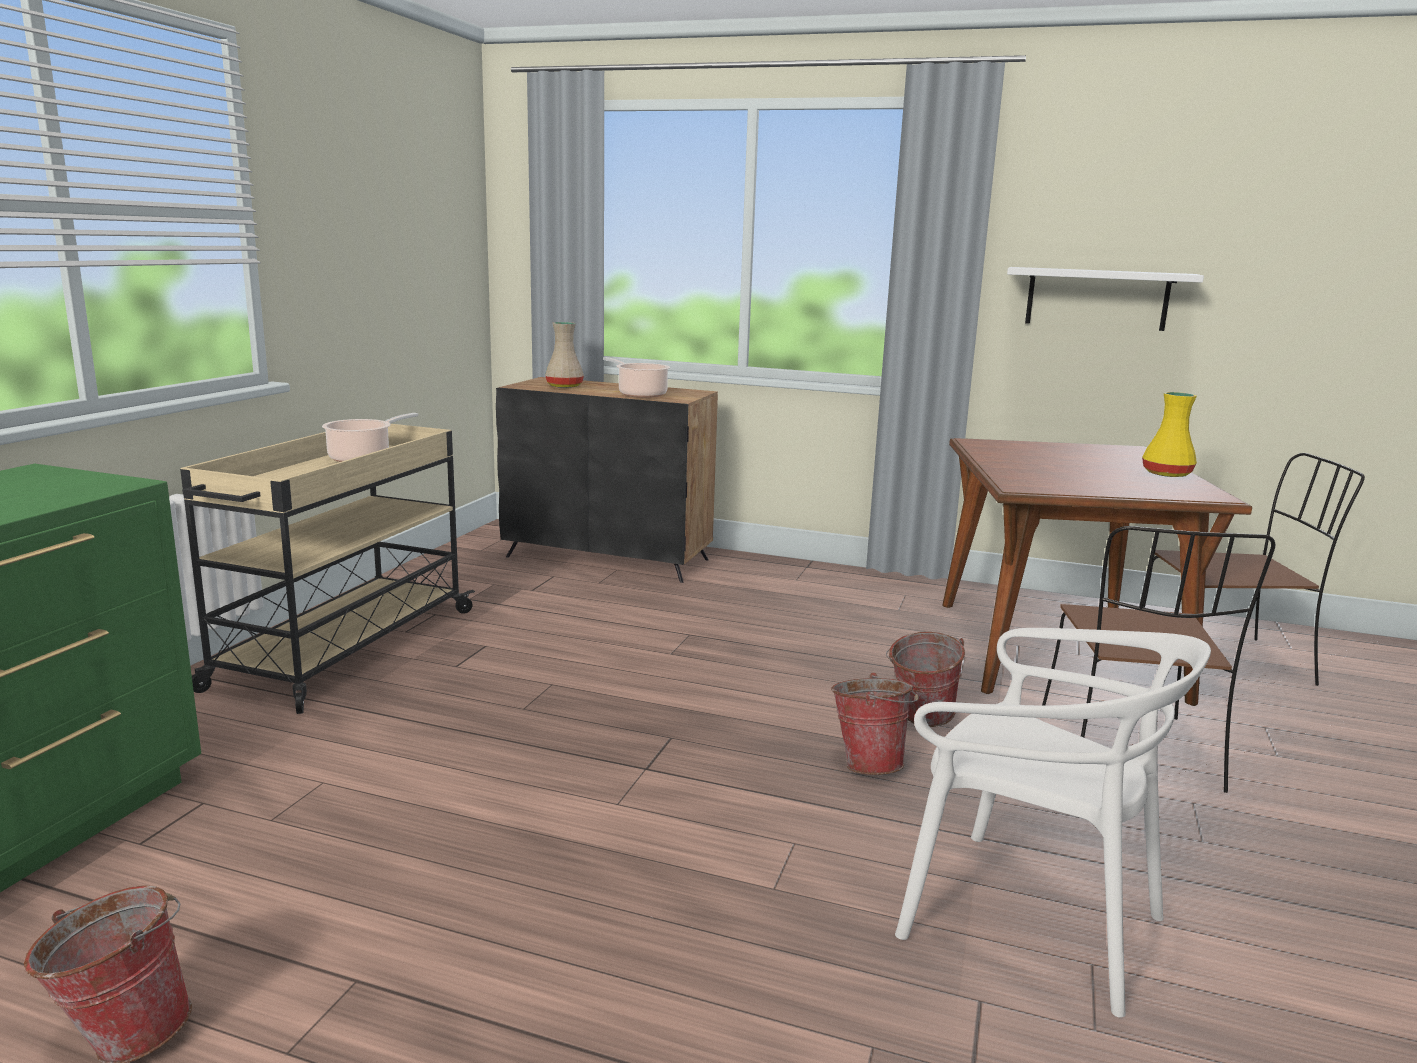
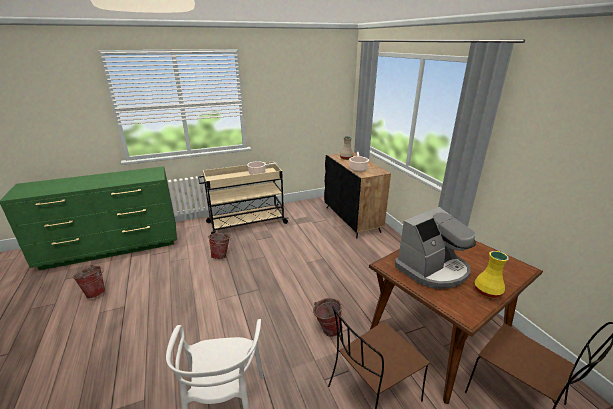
camera: 50 degrees right, 10 degrees up
bucket [831,673,919,775] -> bucket moved to [208,233,231,259]
white shelf [1007,267,1204,331] -> none
none -> coffee machine [395,207,476,289]

